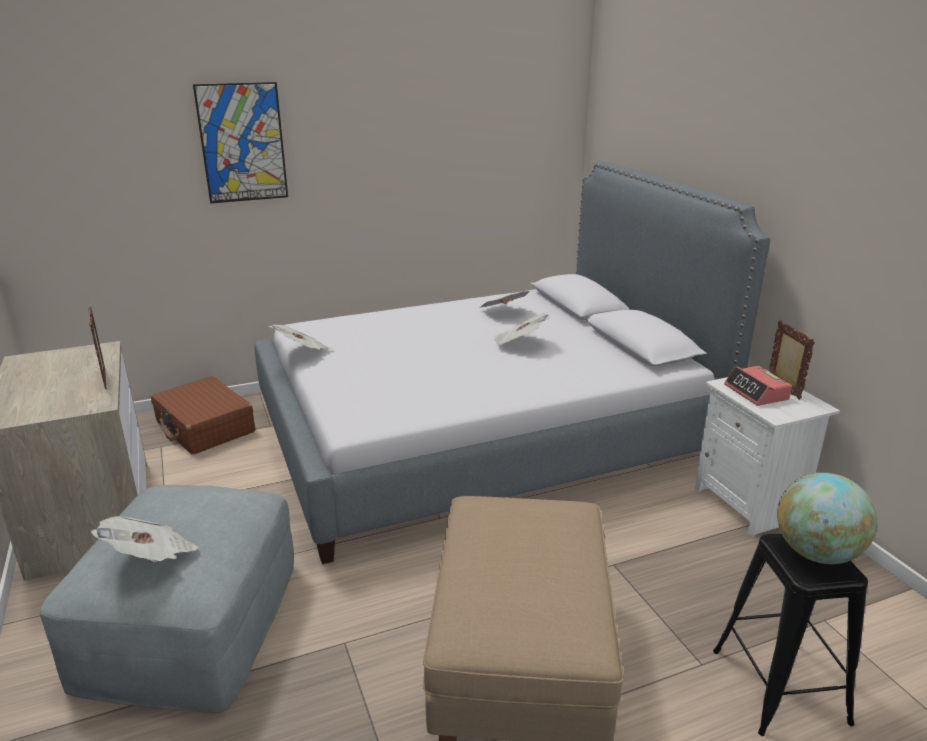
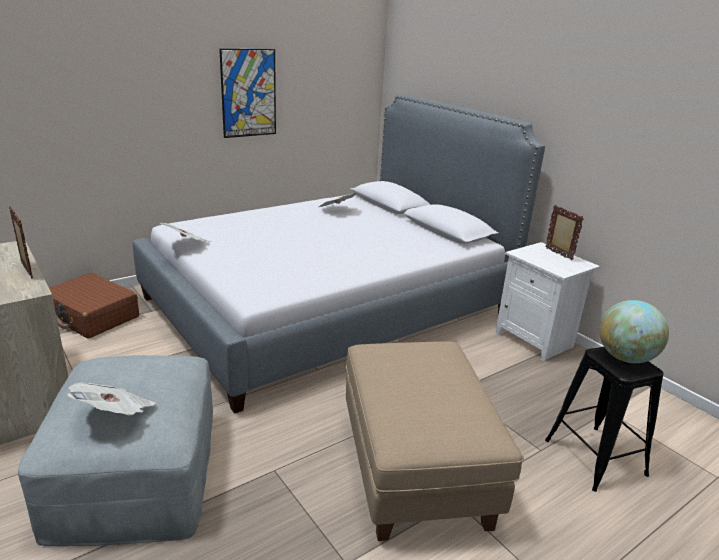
camera: 15 degrees left, 0 degrees up
picture [193,82,288,203] -> picture moved to [219,49,276,138]
newspaper [494,313,550,346] -> none
alarm clock [724,366,792,406] -> none

